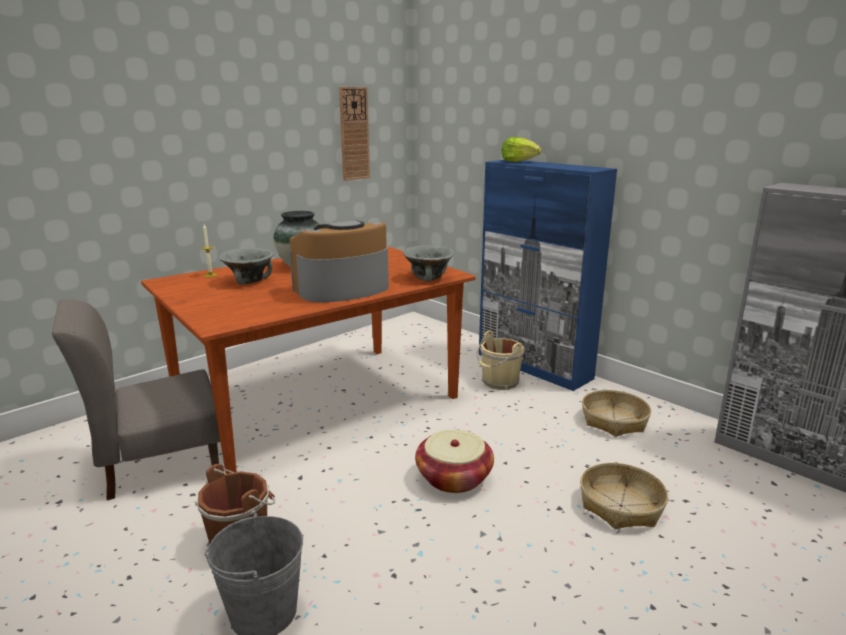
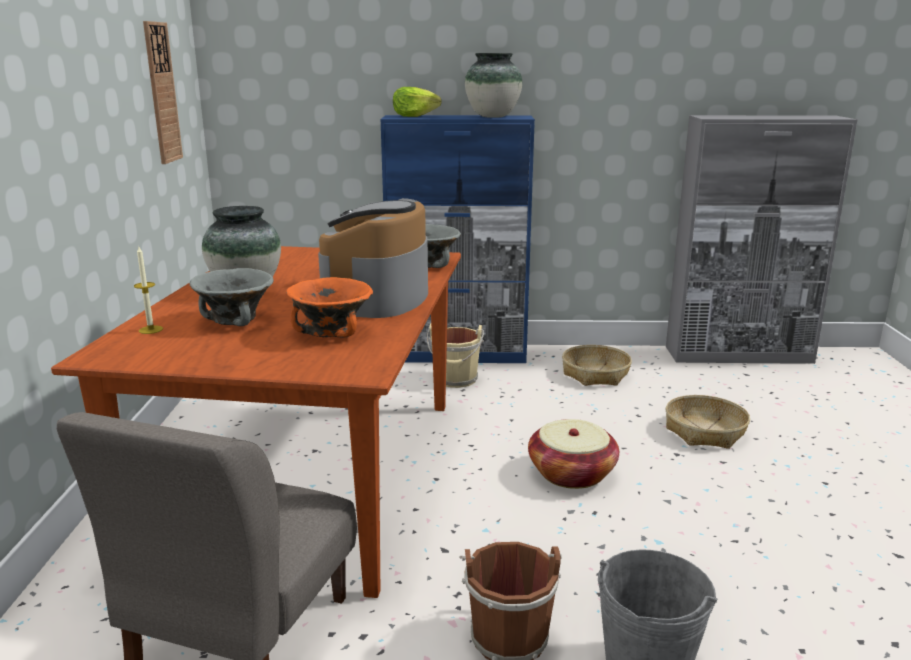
camera: 45 degrees left, 0 degrees up
none -> orange bowl [286,277,373,338]
none -> vase [465,53,522,118]

